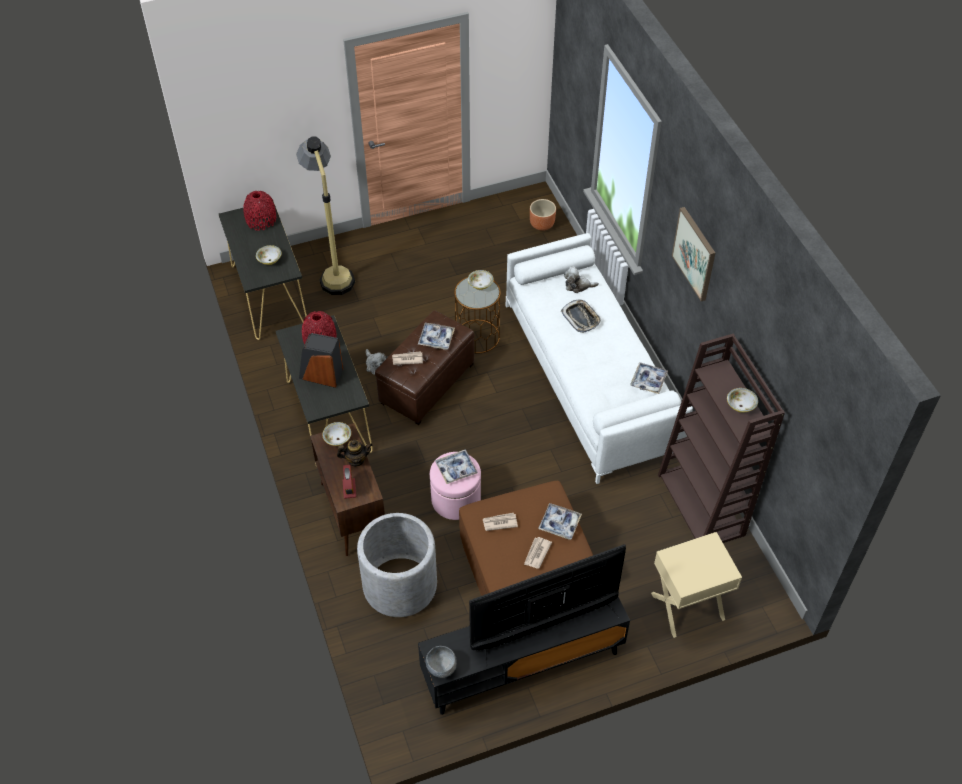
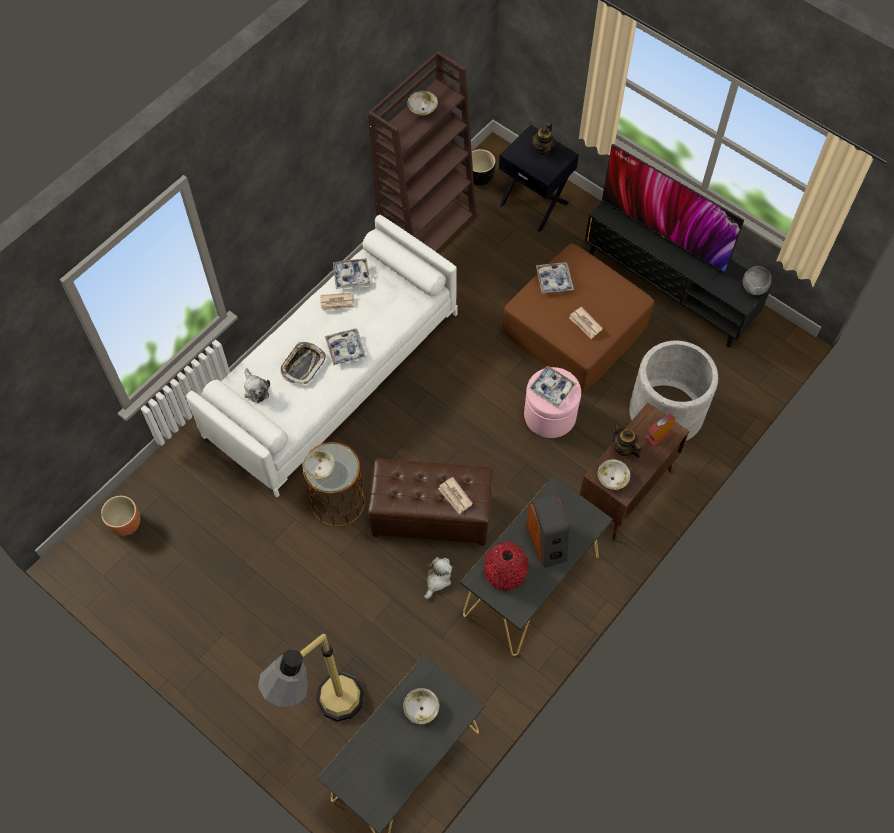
camera: 120 degrees left, 10 degrees up
red vase [243,191,276,231] -> none
tray [418,323,455,350] -> tray moved to [325,328,366,365]
newspaper [524,537,552,568] -> newspaper moved to [320,293,355,311]
beige nightstand [651,532,742,638] -> black nightstand [499,125,579,232]
picture [672,207,715,301] -> none
none -> black planter [472,149,496,186]
none -> teapot [532,122,555,156]

